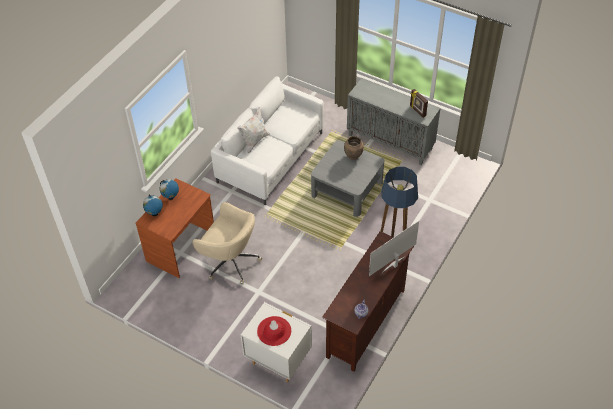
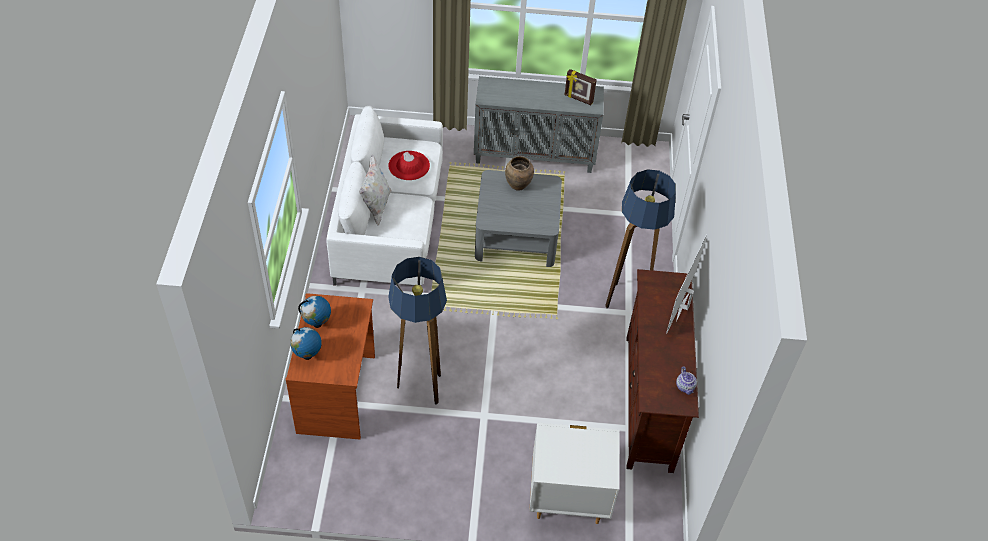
camera: 30 degrees left, 0 degrees up
beige office chair [193,202,262,284] -> floor lamp [388,257,447,404]
red hat [257,316,291,346] -> red hat moved to [388,151,430,180]

